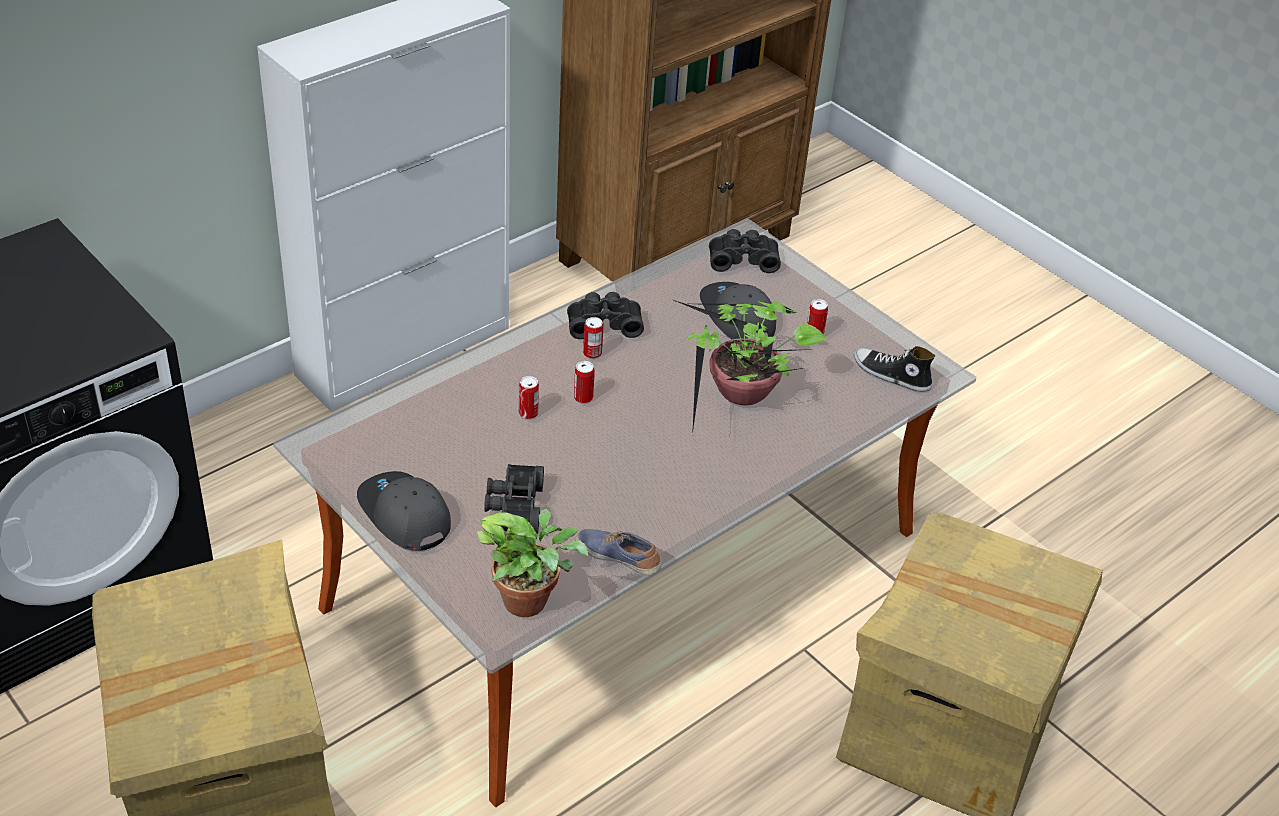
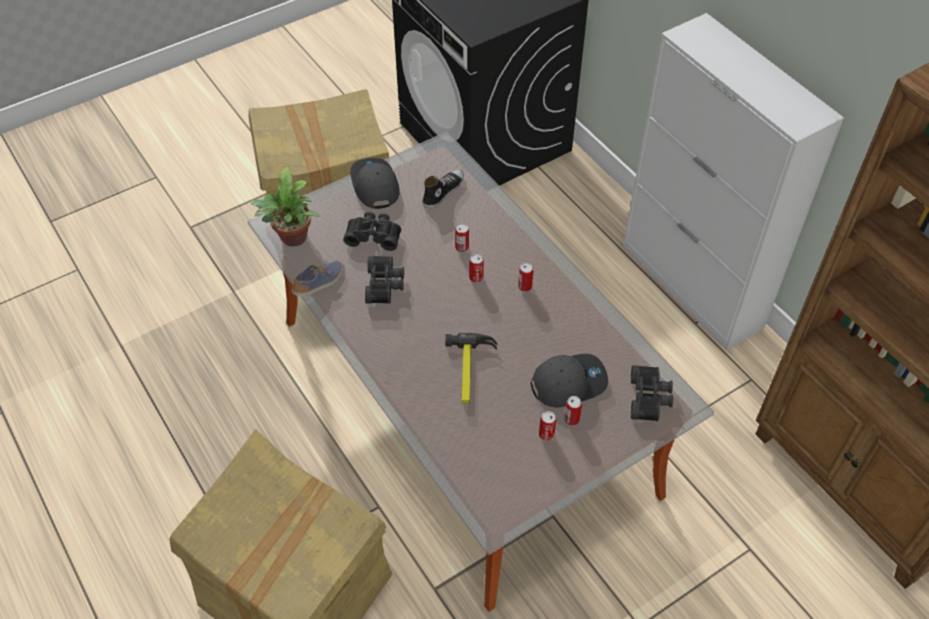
camera: 100 degrees right, 10 degrees up
grey cap [357,471,451,551] -> grey cap turned 75 degrees counterclockwise [350,158,400,209]
black binoculars [567,292,644,339] -> black binoculars moved to [365,256,404,304]
potted plant [671,299,826,435] -> hammer [445,333,497,404]
shoe [853,346,935,392] -> shoe moved to [422,170,464,208]
none -> can [564,396,582,426]

